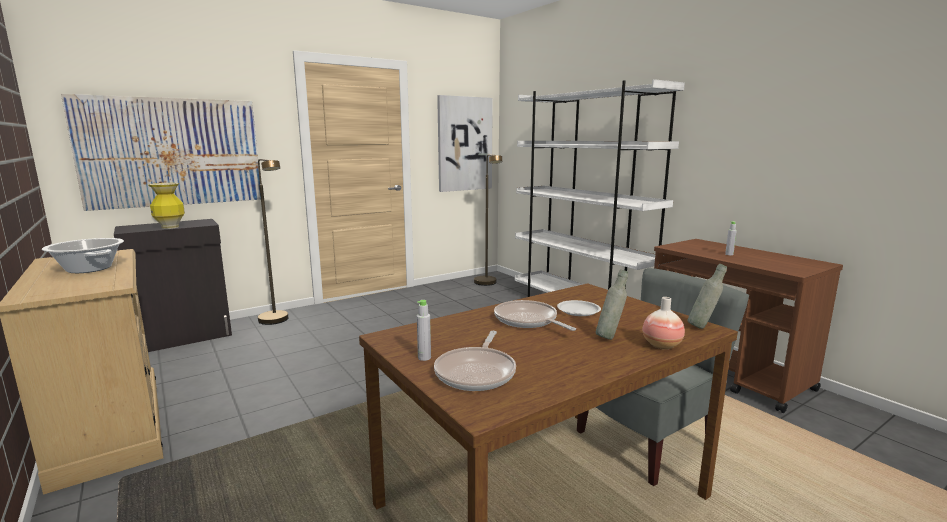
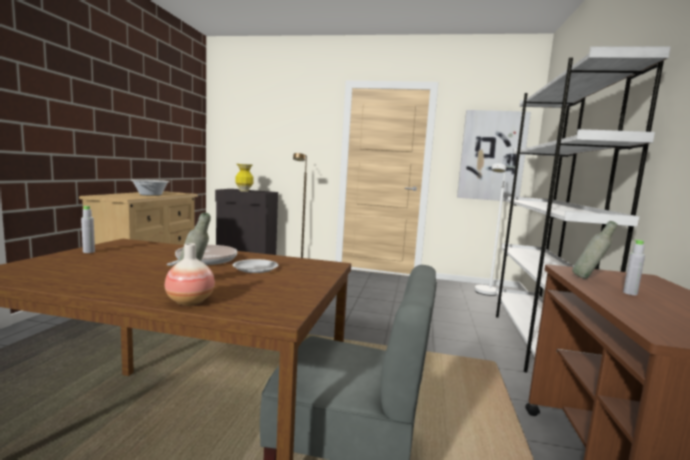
camera: 45 degrees right, 5 degrees down
picture [61,94,261,211] -> none
frying pan [434,331,516,391] -> none
brown floor lamp [474,154,502,286] -> white floor lamp [474,163,507,296]
grey bottle [688,264,727,329] -> grey bottle moved to [572,221,617,279]

